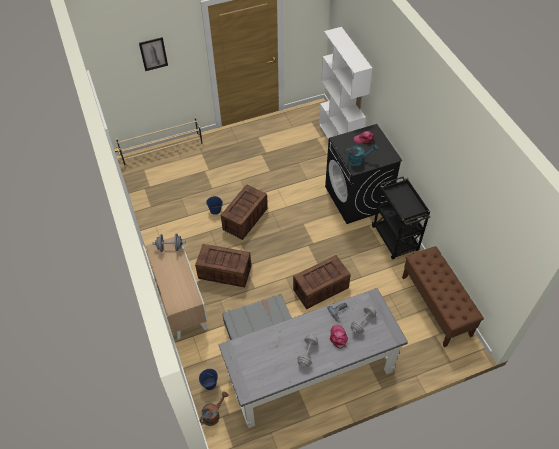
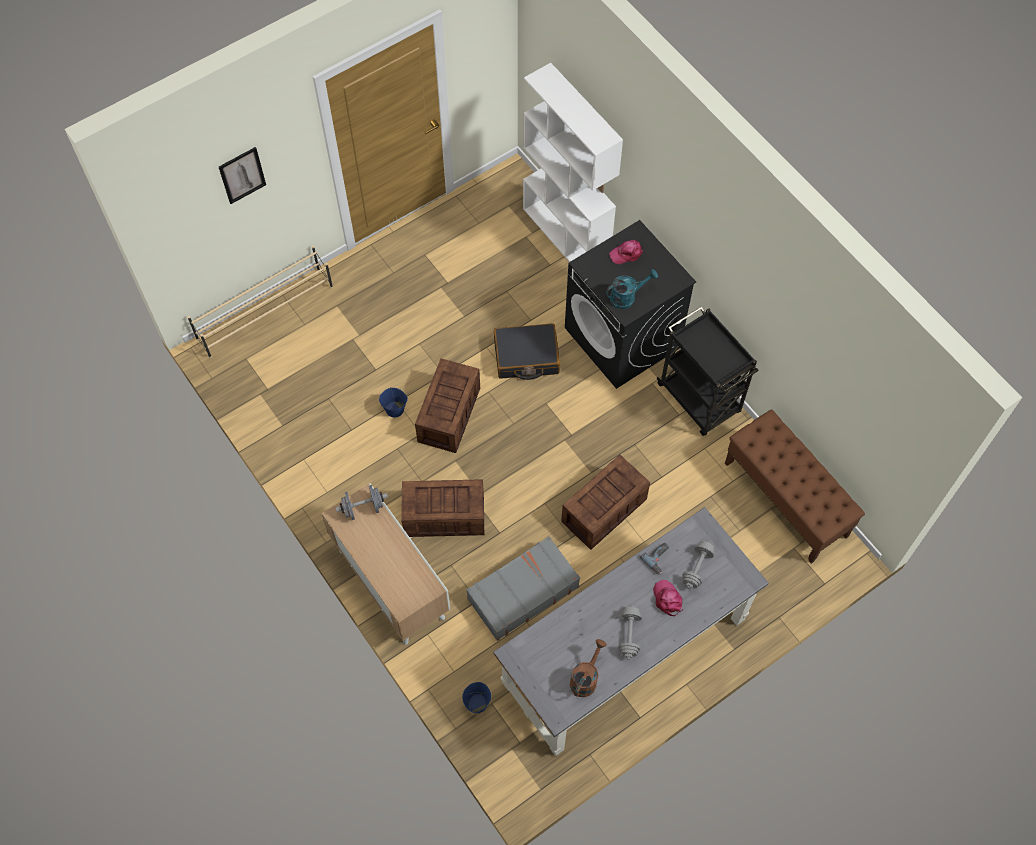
camera: 15 degrees left, 10 degrees up
brown watering can [200,391,228,426] -> brown watering can moved to [570,639,607,697]
none -> black suitcase [494,323,560,380]

